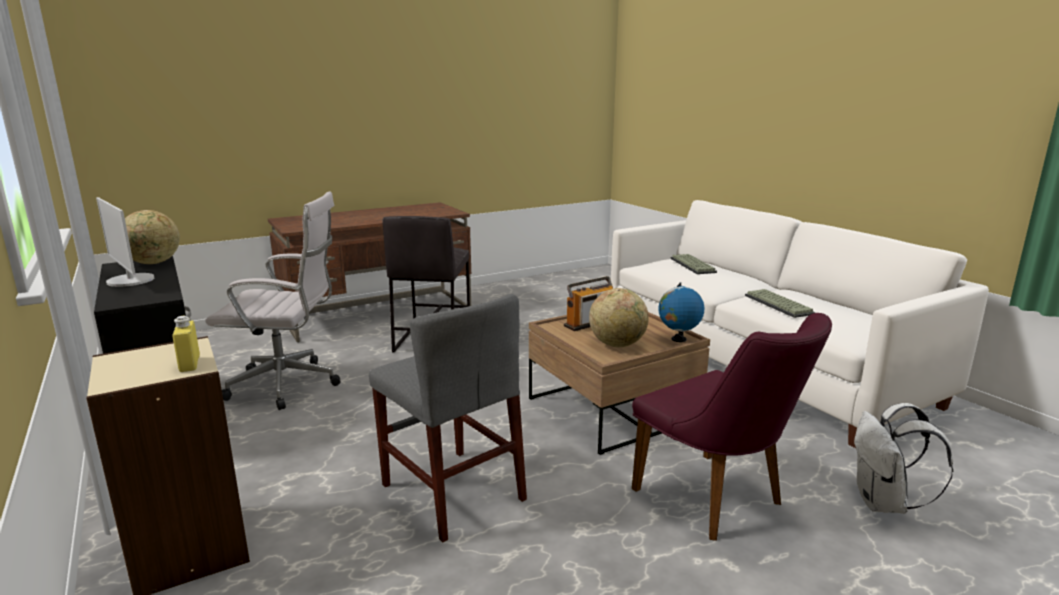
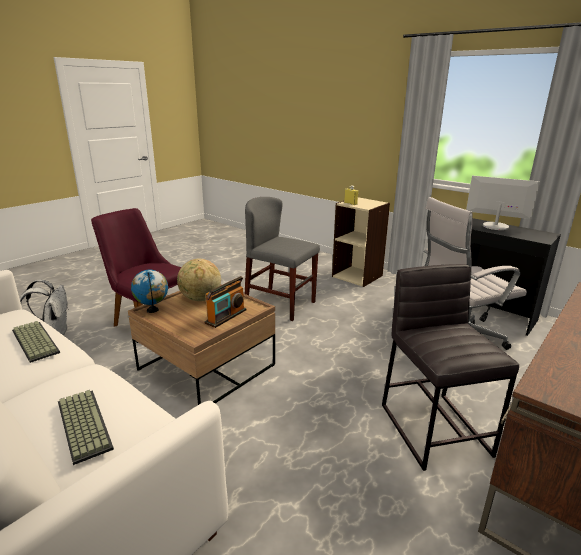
camera: 160 degrees right, 5 degrees up
globe [125,210,180,264] -> none

